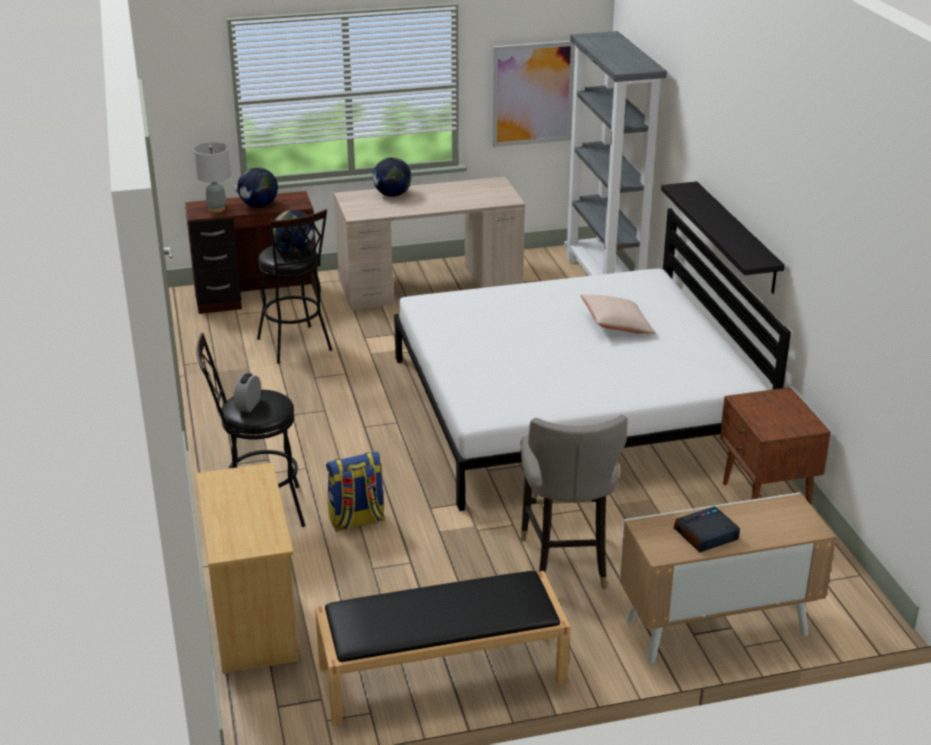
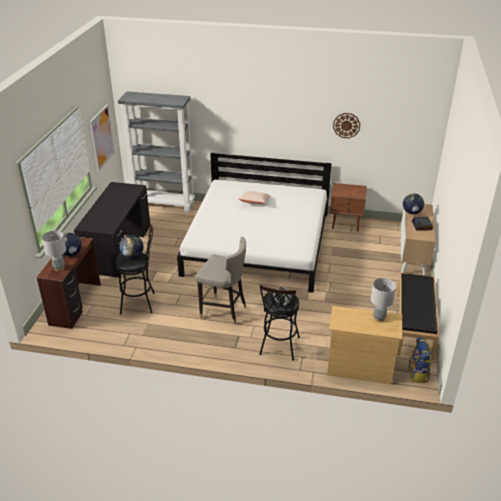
camera: 65 degrees left, 5 degrees up
backpack [326,452,385,532] -> backpack moved to [408,337,432,383]
beige desk [334,177,525,310] -> black desk [74,182,150,277]
globe [373,157,412,197] -> globe moved to [403,193,424,214]
grey stool [520,415,628,590] -> grey stool moved to [195,237,246,325]
black shelf [661,181,785,294] -> none
none -> wall clock [333,113,360,138]
none -> grey table lamp [371,278,396,322]

